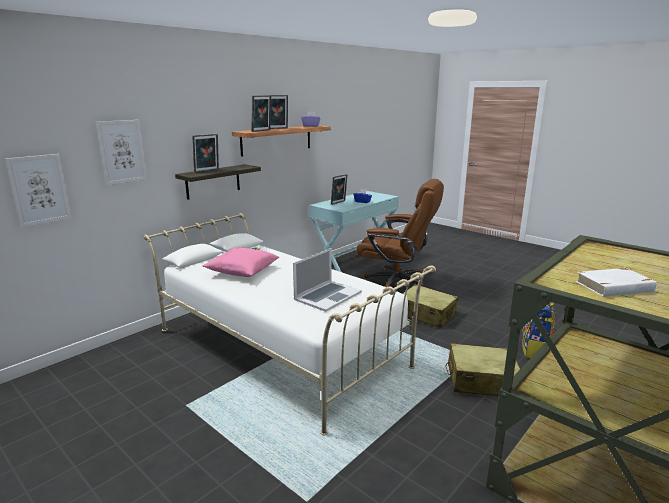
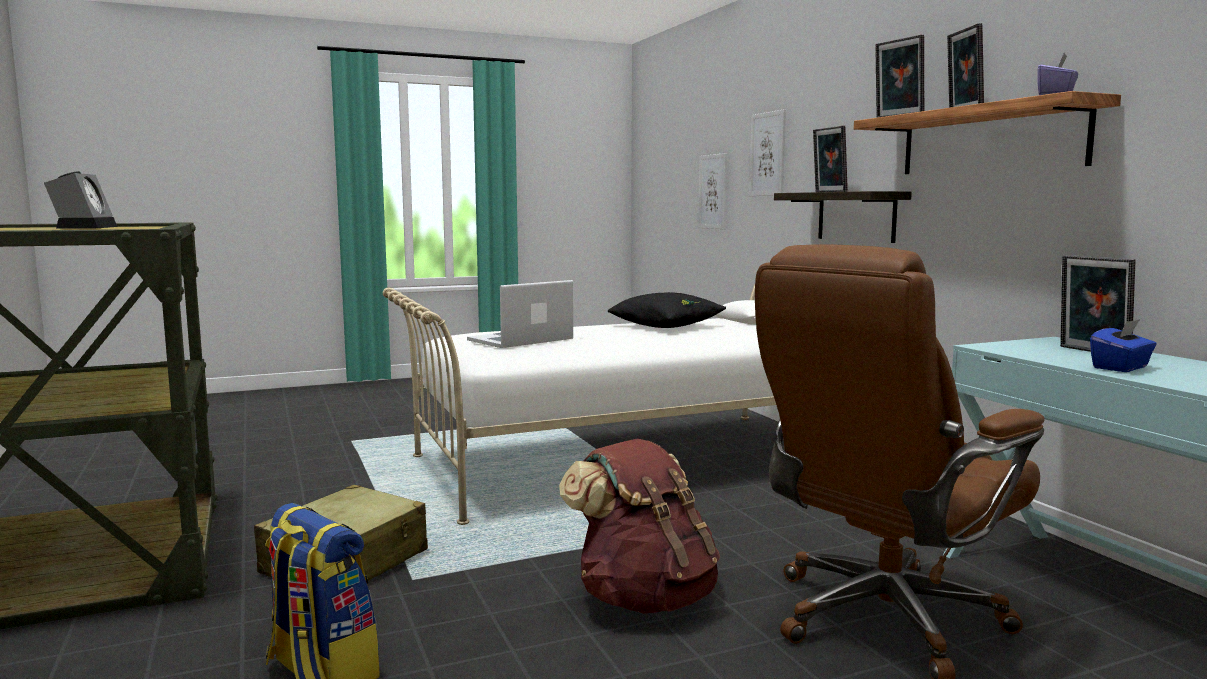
camera: 115 degrees right, 10 degrees down
pink pillow [203,247,279,277] -> black pillow [608,292,726,328]
laptop [293,248,362,312] -> laptop turned 75 degrees clockwise [467,280,573,348]
beige suitcase [402,284,458,328] -> brown backpack [559,439,720,614]
white book [576,268,657,297] -> alarm clock [44,171,117,229]

